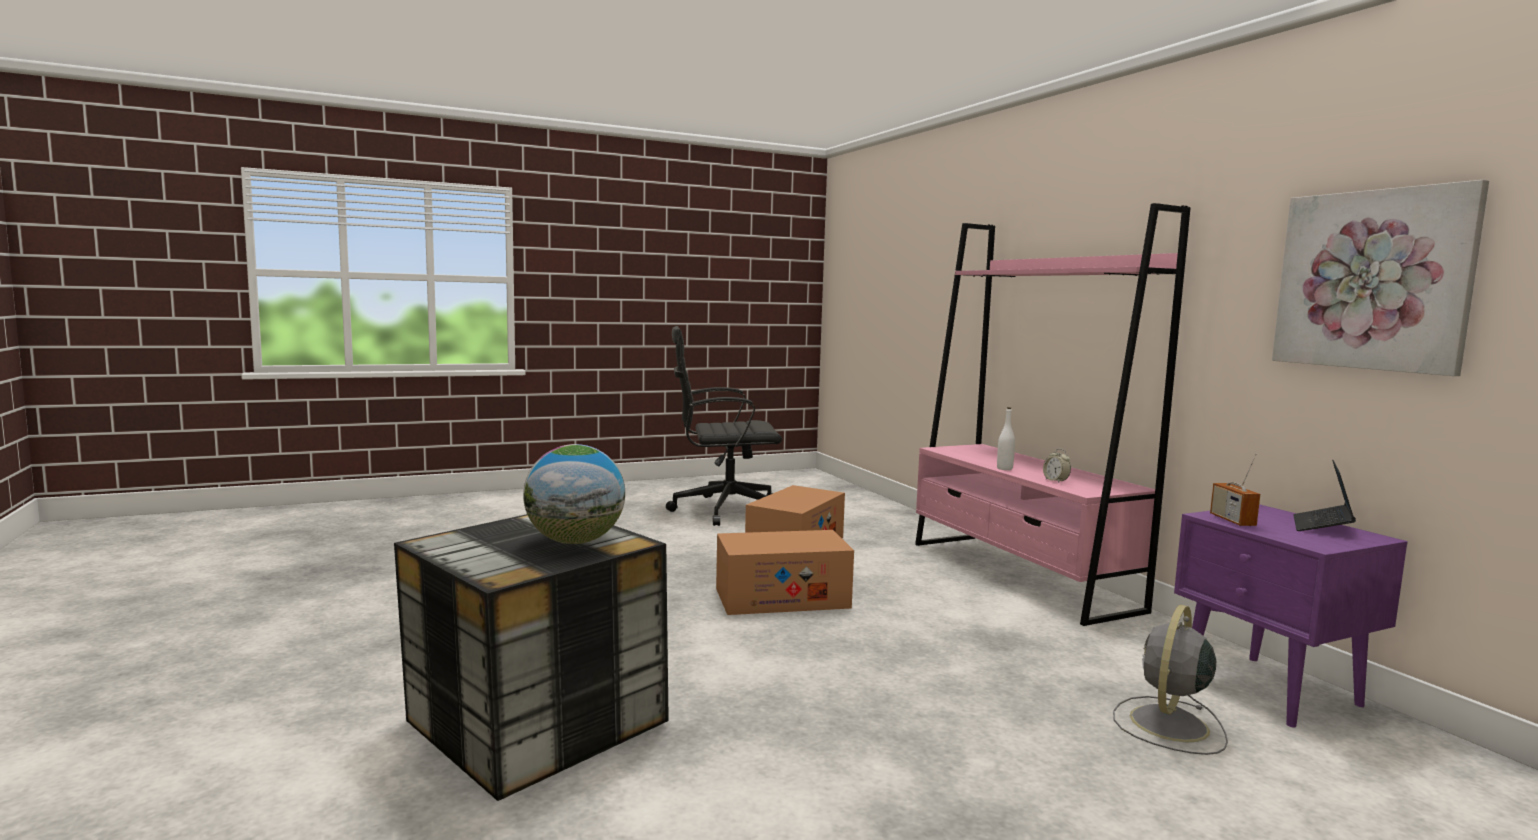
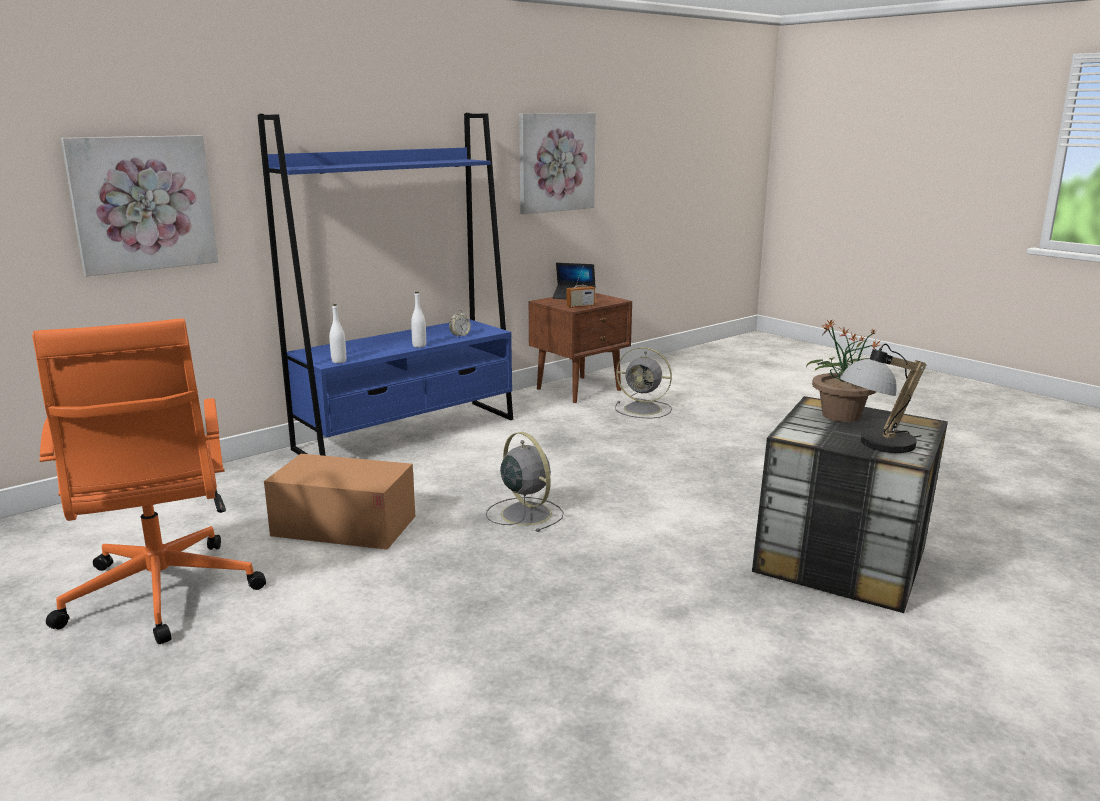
camera: 105 degrees left, 10 degrees up
globe [523,444,625,544] -> potted plant [806,319,881,422]
black office chair [666,326,782,526] -> orange office chair [32,318,266,644]
cardboard box [716,530,854,615] -> grey fan [486,432,564,532]
pink bookcase [915,203,1190,626] -> blue bookcase [258,113,513,456]
purple nightstand [1174,505,1408,728] -> brown nightstand [528,293,632,403]
none -> picture [61,135,218,277]
none -> white bottle [329,304,346,363]
none -> table lamp [840,344,926,453]

